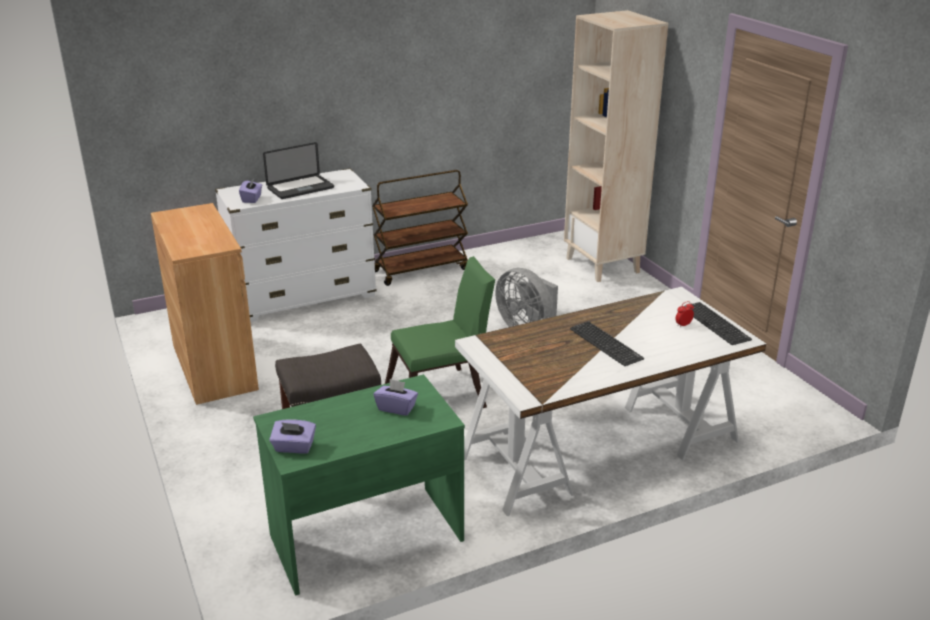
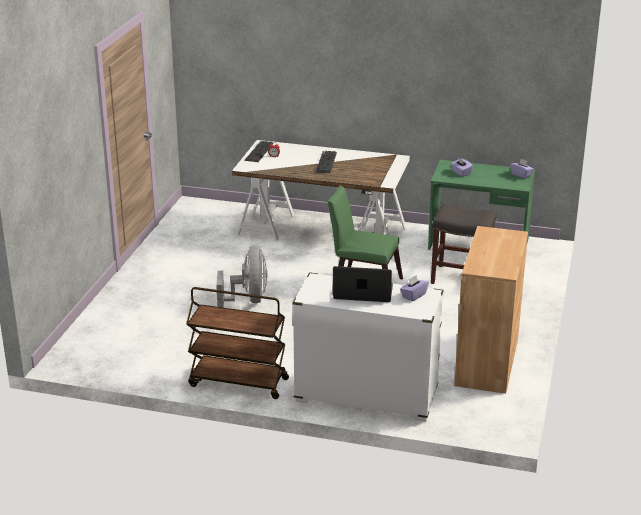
camera: 140 degrees left, 0 degrees up
beige bookcase [564,10,668,282] -> none

